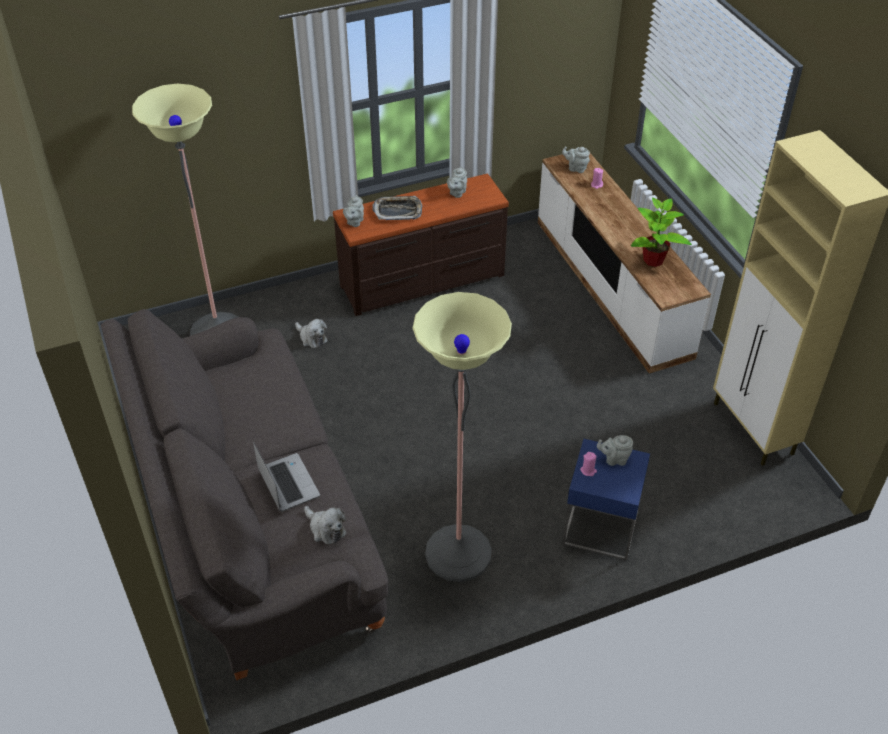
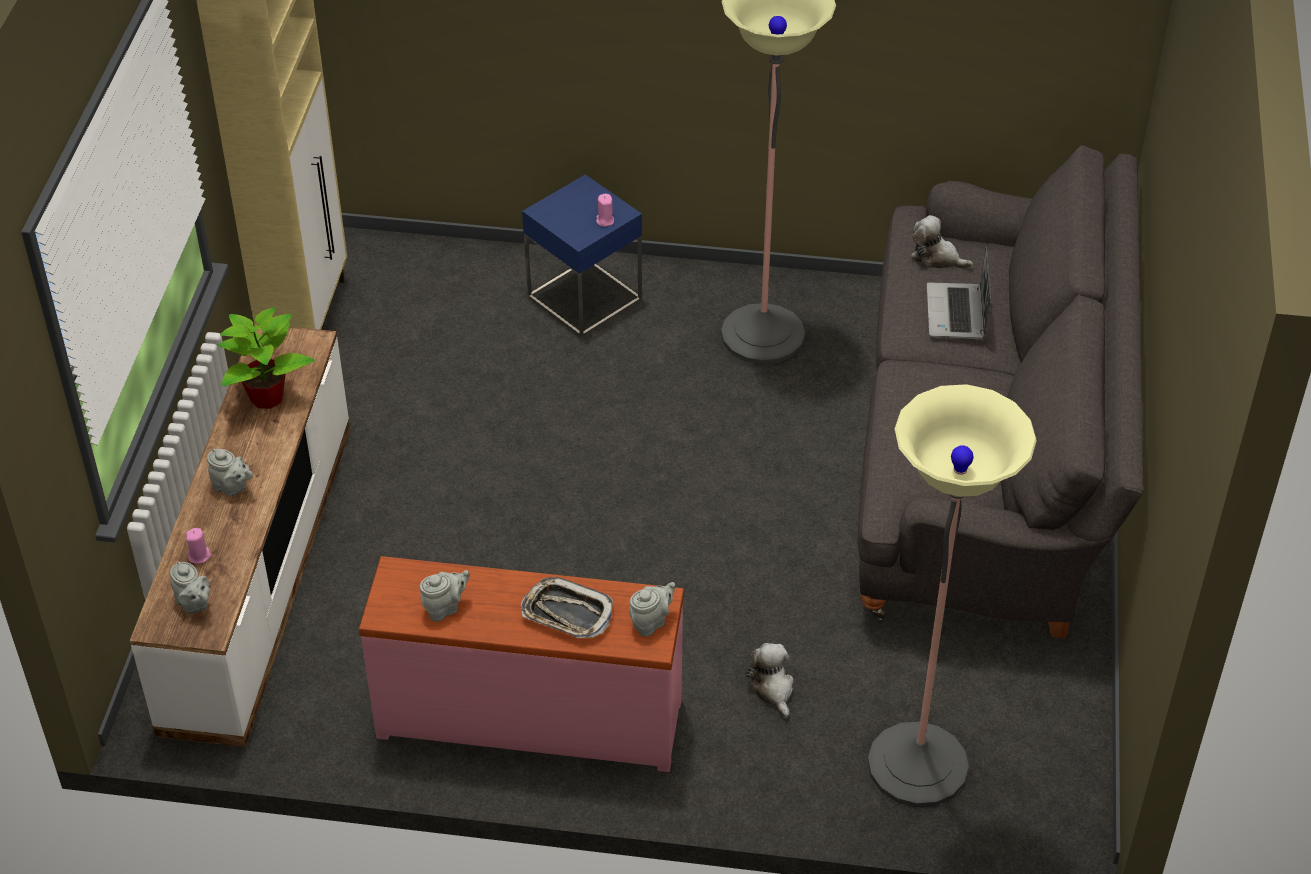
camera: 150 degrees left, 0 degrees up
plush toy [304,506,347,544] -> plush toy turned 45 degrees counterclockwise [911,215,973,269]
brown dresser [333,173,509,316] -> pink dresser [359,556,684,772]
grey teapot [597,435,633,466] -> grey teapot moved to [207,449,253,496]

